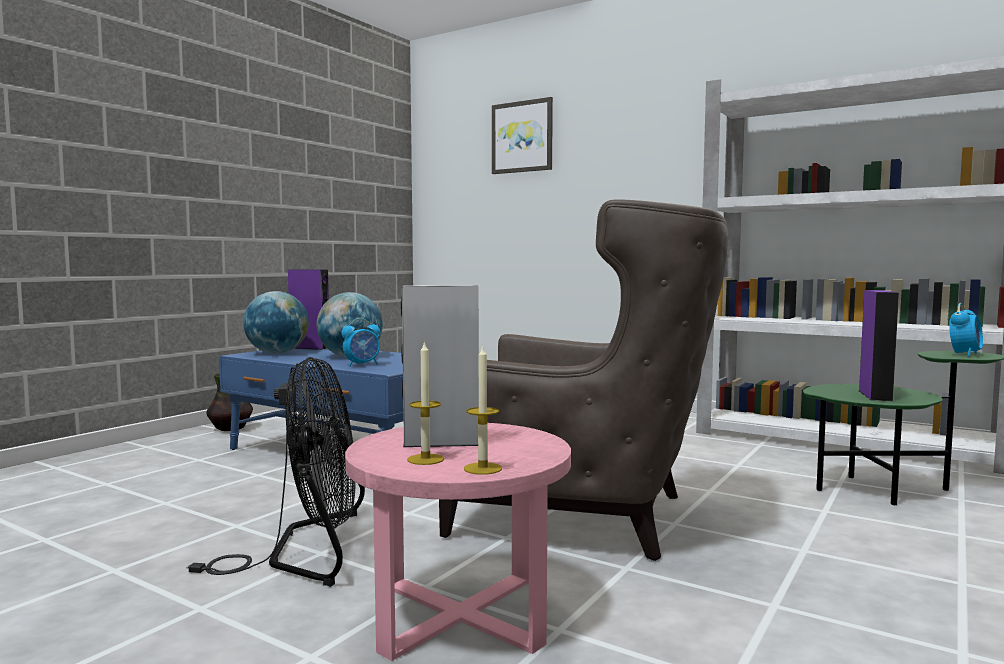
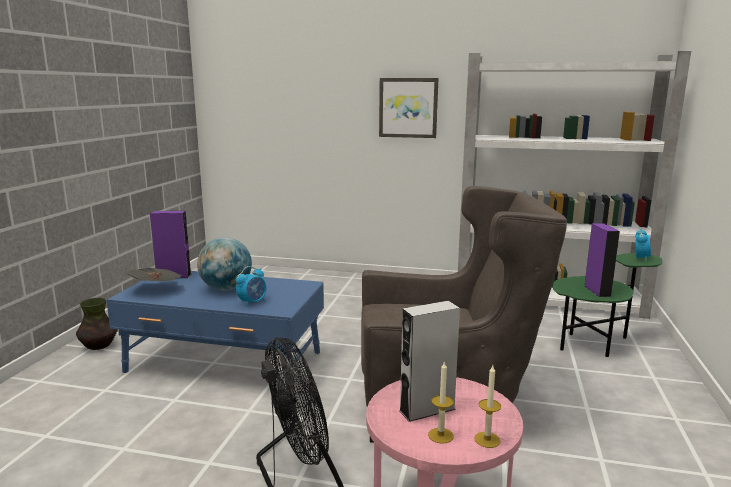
camera: 20 degrees left, 10 degrees up
globe [243,291,309,354] -> newspaper [123,268,182,281]
picture [492,97,553,174] -> picture moved to [379,78,439,138]

